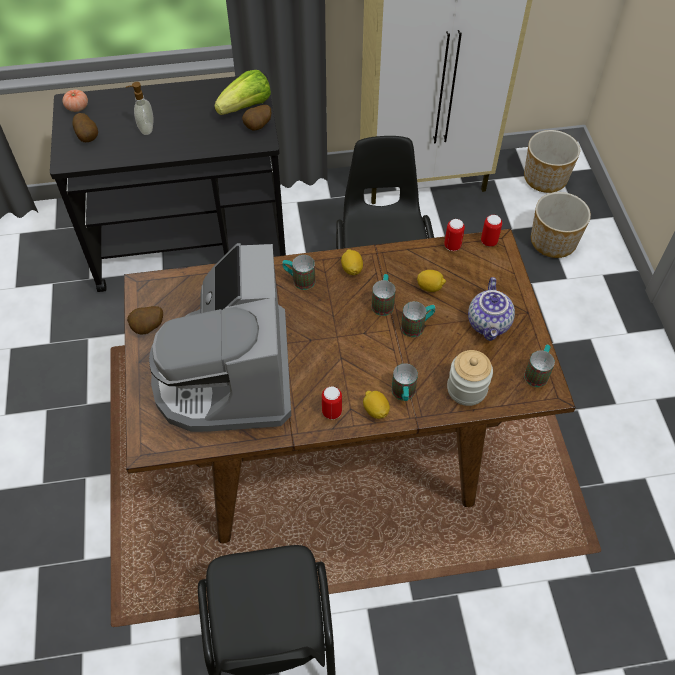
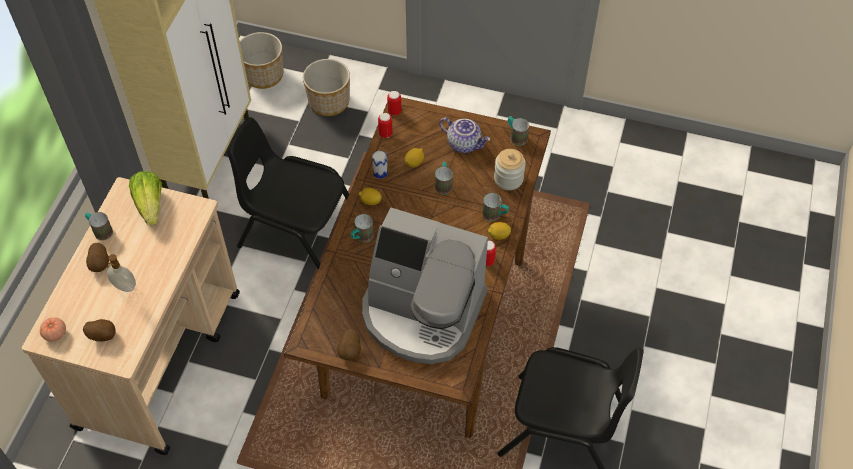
camera: 65 degrees left, 0 degrees up
black cart [50,74,286,292] -> beige cart [22,177,240,455]
potato [242,105,271,131] -> potato moved to [86,243,109,272]
mug [372,274,395,316] -> mug moved to [85,212,113,240]
none -> can [372,151,388,179]

